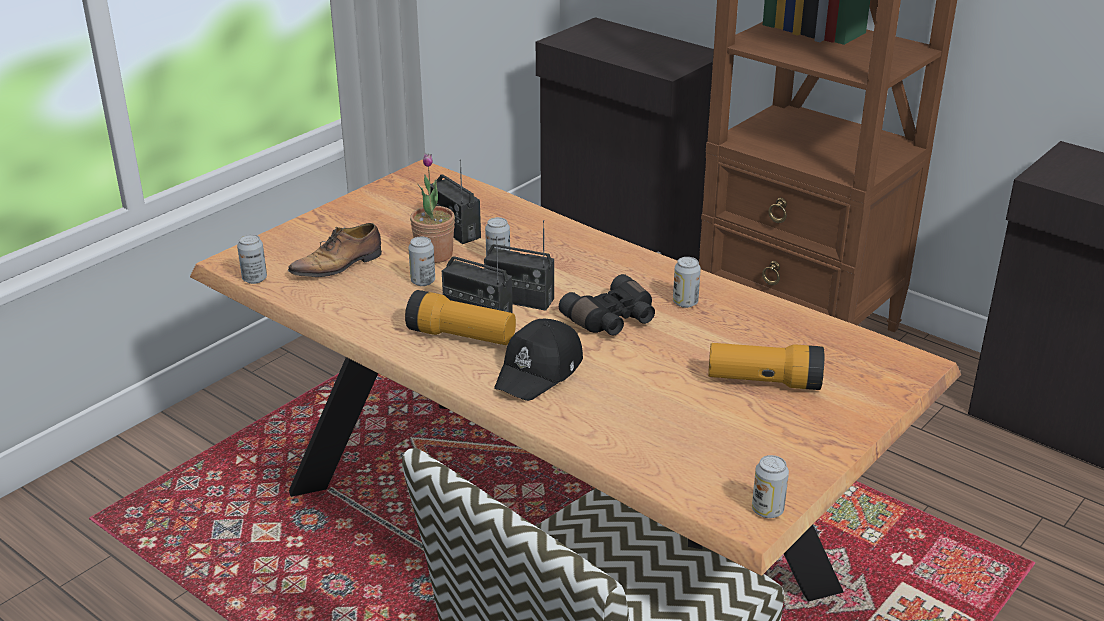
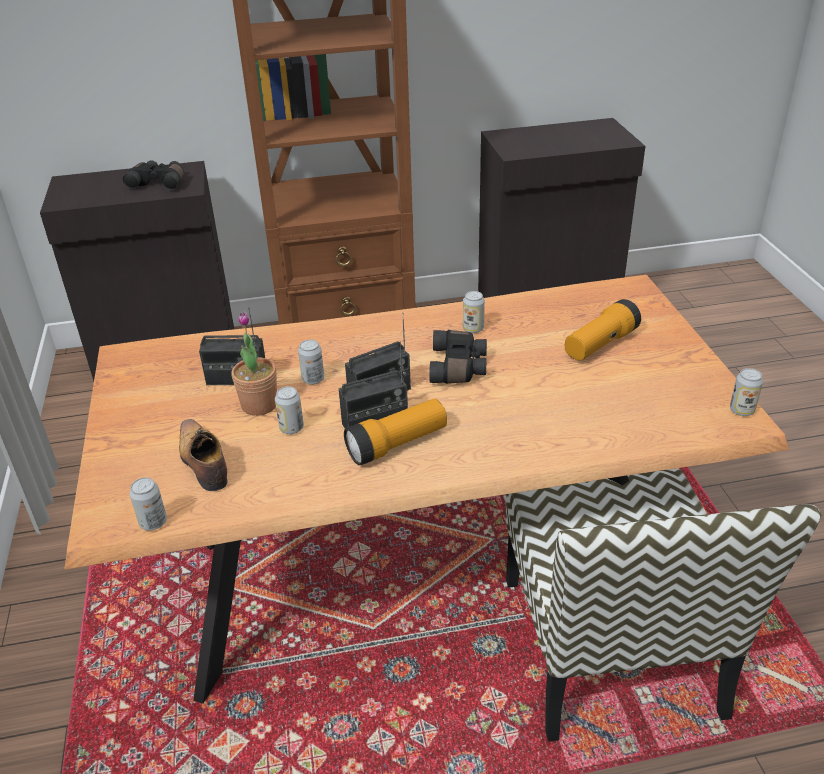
camera: 50 degrees left, 5 degrees up
shoe [288,223,382,277] -> shoe turned 150 degrees clockwise [179,419,228,491]
black cap [494,319,583,401] -> none
none -> black binoculars [123,160,184,190]

